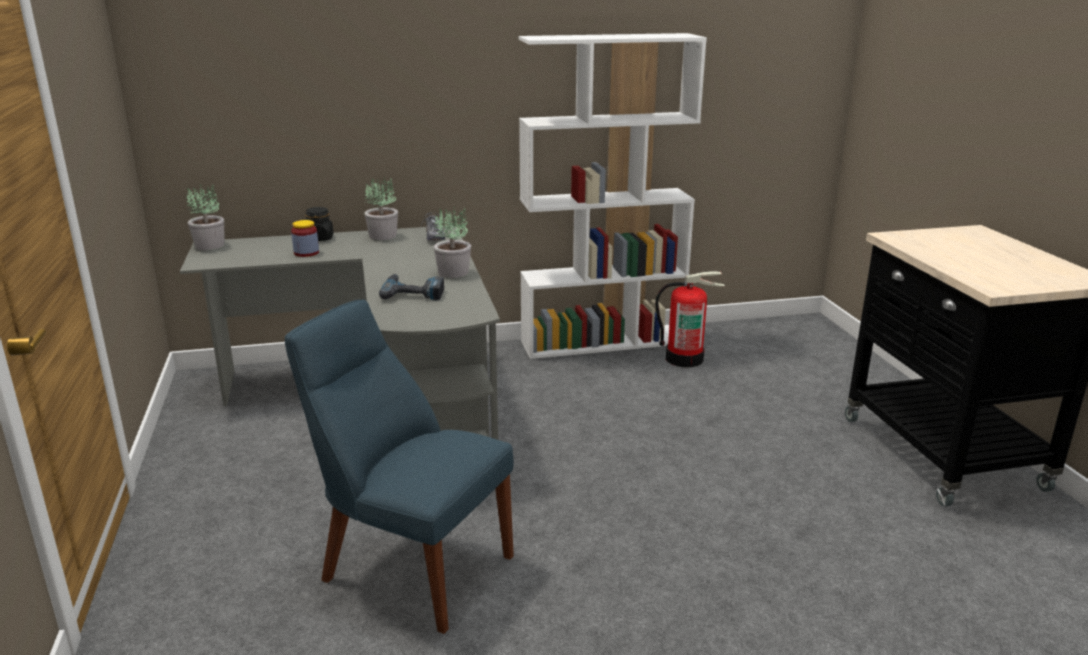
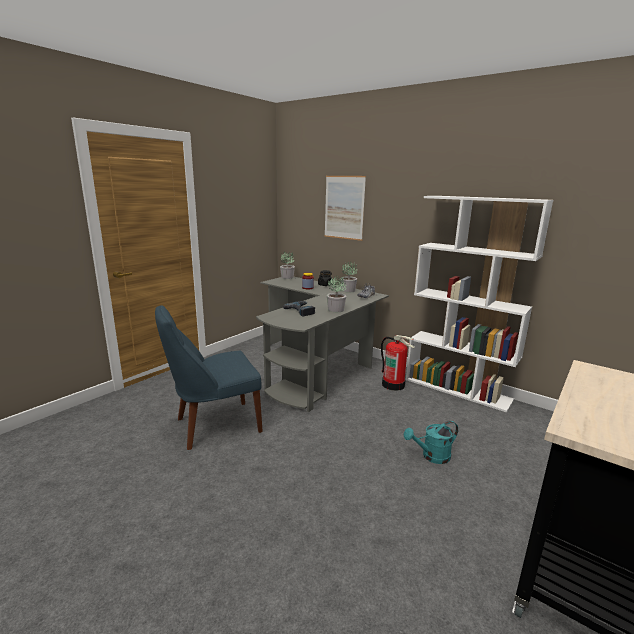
camera: 50 degrees right, 5 degrees down
blue chair [285,299,514,634] -> blue chair turned 105 degrees counterclockwise [155,305,263,450]
fire extinguisher [655,271,725,367] -> fire extinguisher moved to [381,335,415,391]
none -> picture [325,176,366,241]
none -> turquoise watering can [404,421,458,464]

